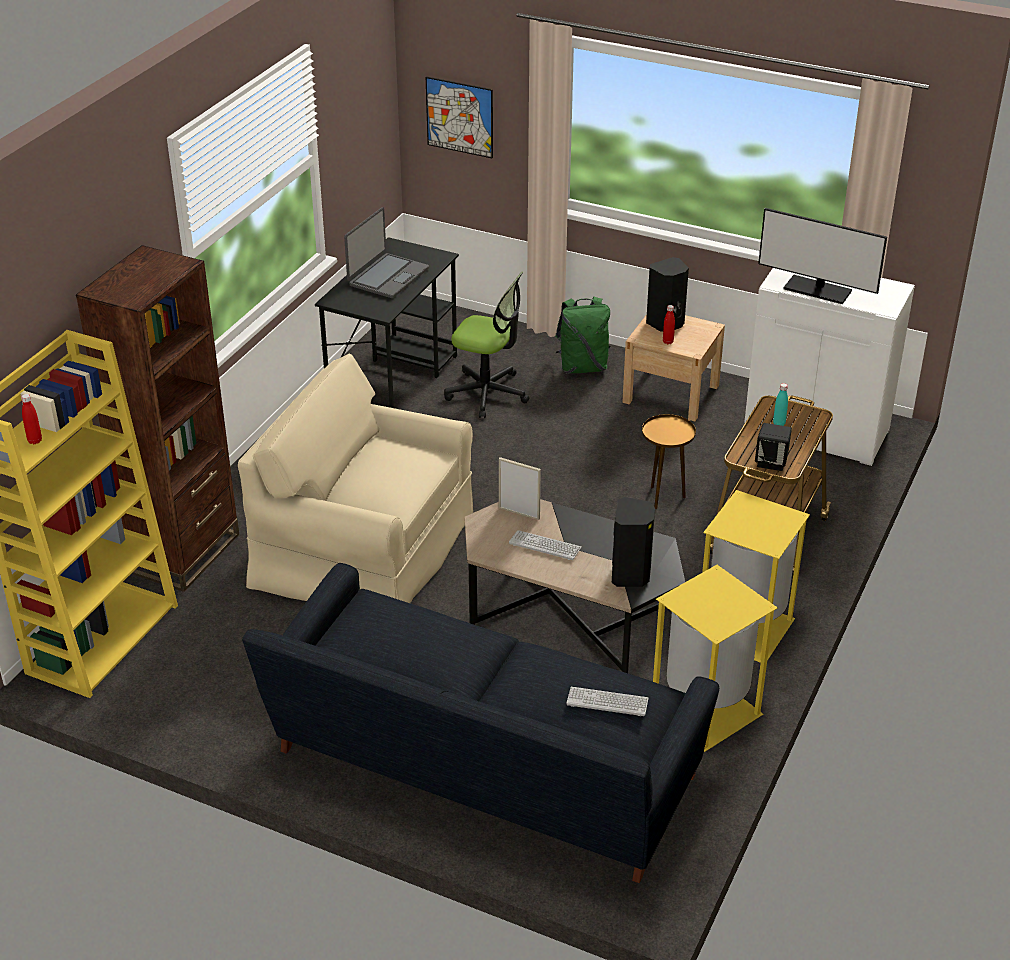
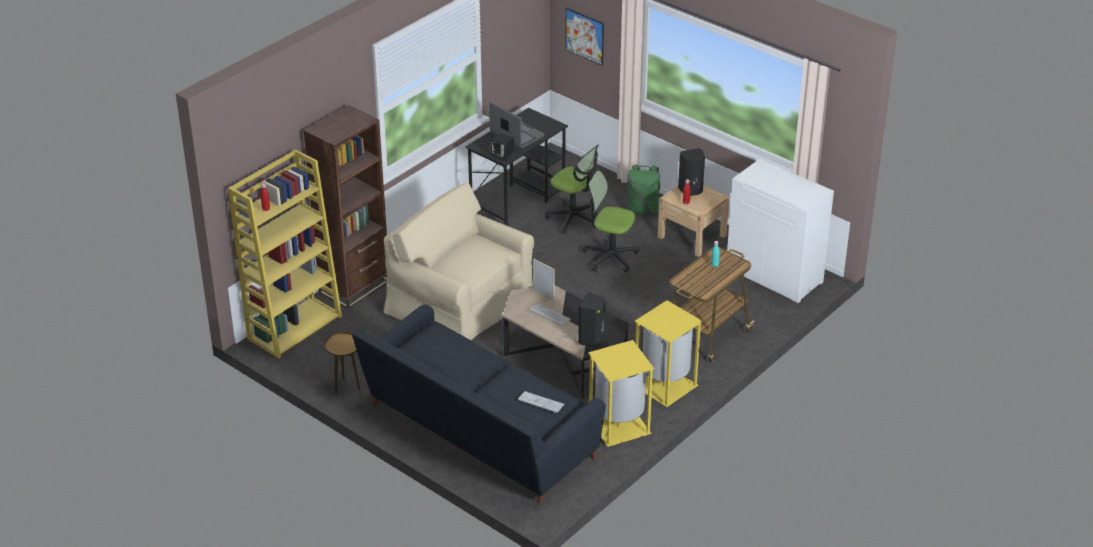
camera: 15 degrees right, 0 degrees up
laptop [344,207,429,298] -> laptop turned 90 degrees counterclockwise [489,102,545,148]
brown side table [642,414,696,510] -> brown side table moved to [324,332,361,394]
black speaker [755,423,792,471] -> black speaker moved to [491,133,514,161]
monitor [758,208,887,304] -> none
none -> office chair [582,170,640,272]

